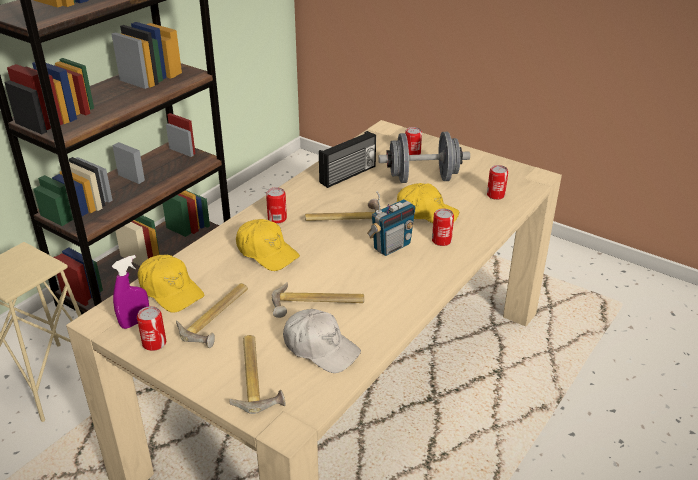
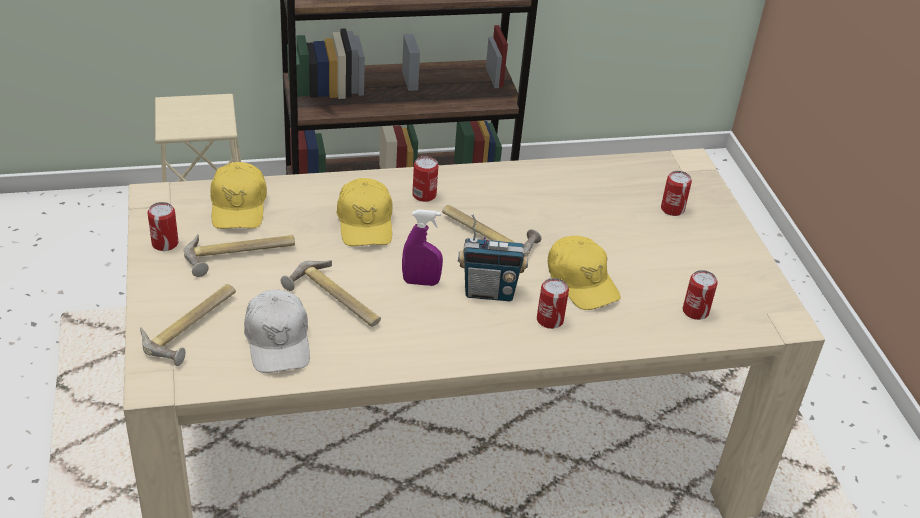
camera: 40 degrees right, 5 degrees up
purple spray bottle [112,255,149,329] -> purple spray bottle moved to [402,209,443,286]
radio [319,131,376,188] -> none
grey dumbbell [378,132,470,183] -> none

